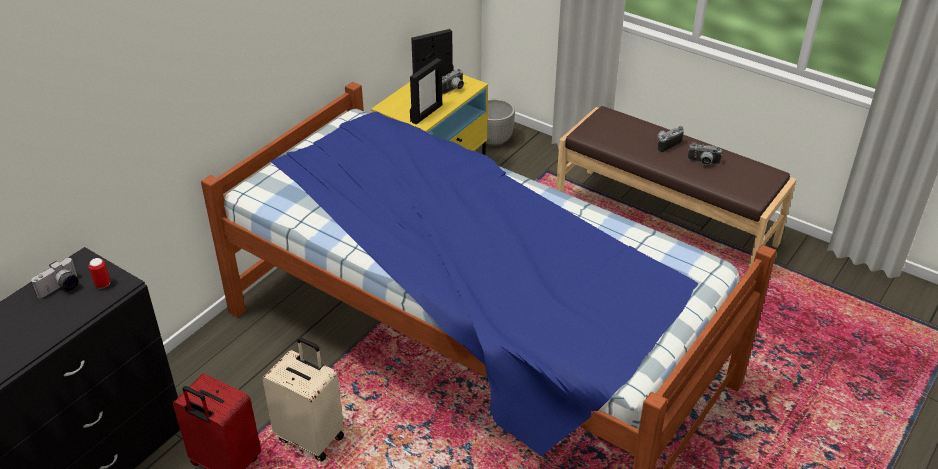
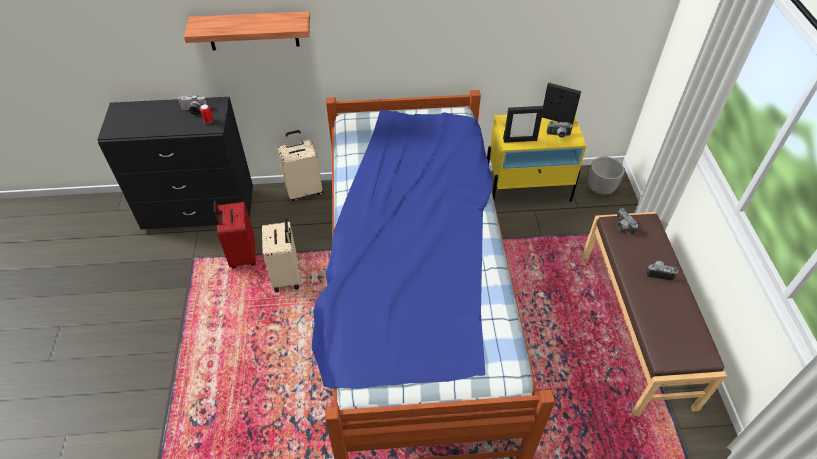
camera: 50 degrees right, 10 degrees up
camera [687,142,722,165] -> camera moved to [616,208,638,235]
none -> shelf [184,11,310,50]
none -> beige suitcase [278,130,323,201]

